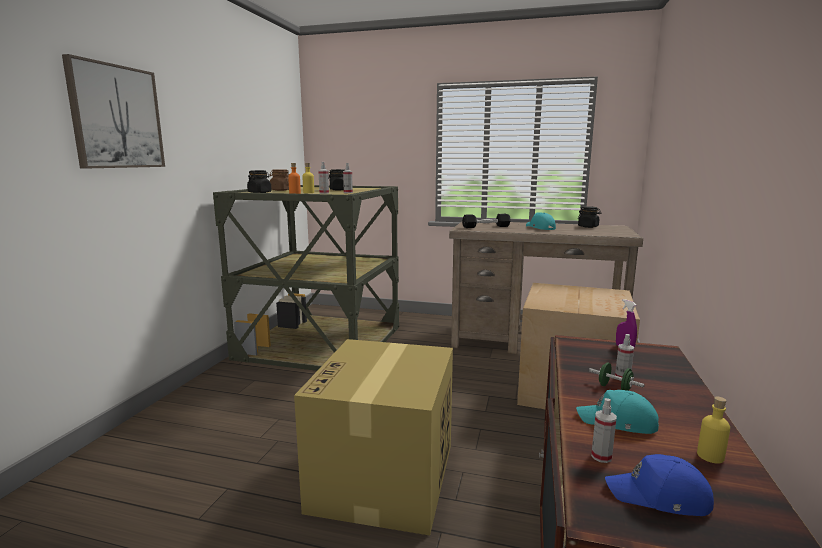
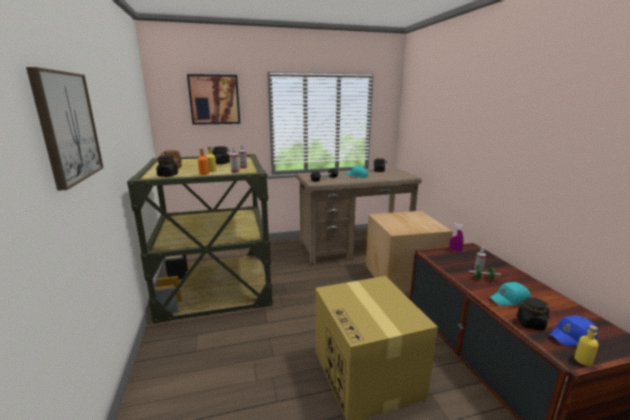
camera: 30 degrees left, 5 degrees up
spray bottle [591,398,617,463] -> black jar [517,297,550,330]
yellow bottle [697,397,730,464] -> yellow bottle moved to [574,325,599,366]
none -> picture [187,74,240,125]

